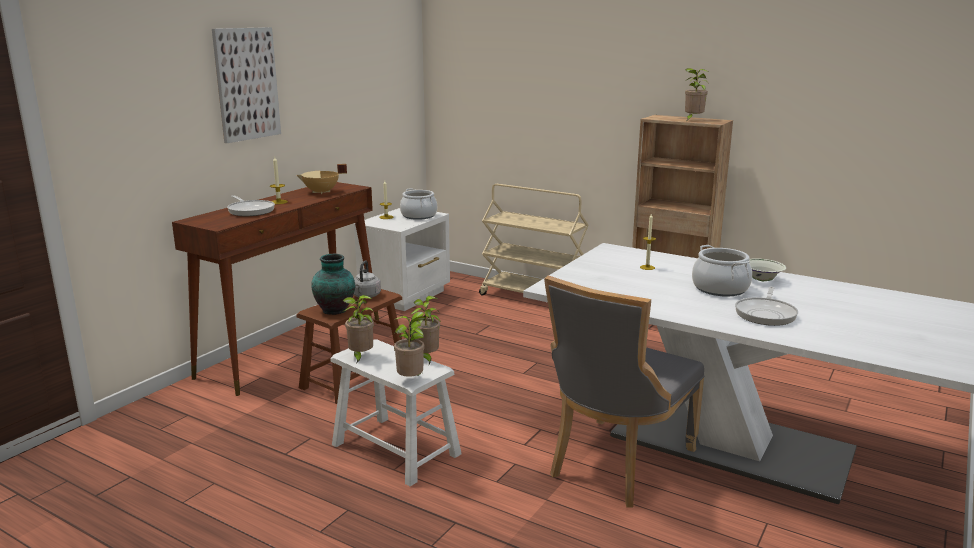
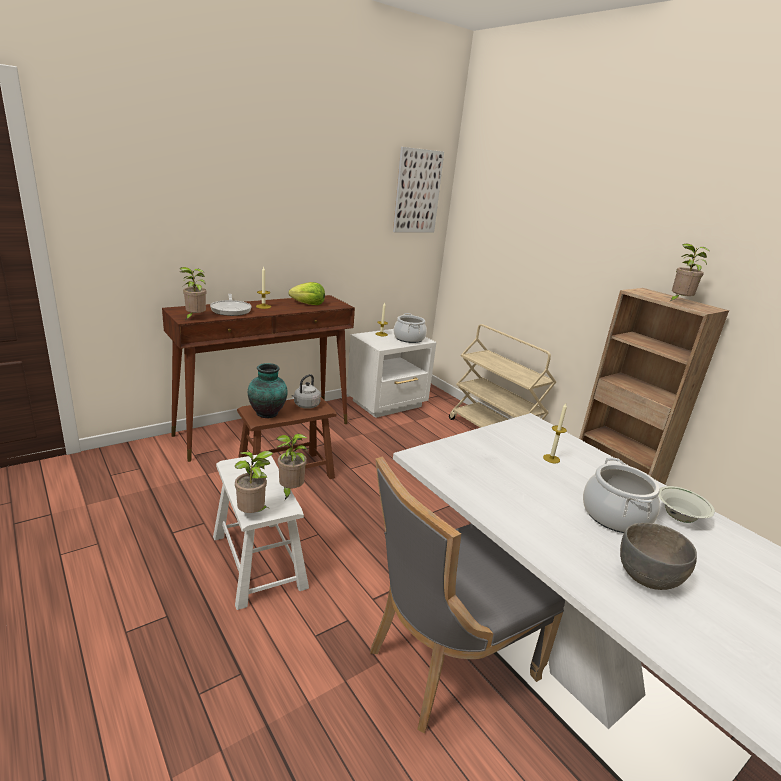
camera: 20 degrees right, 5 degrees up
picture [212,27,281,143] -> picture moved to [393,147,444,232]
beige cooking pot [296,164,347,194] -> lettuce [289,282,325,305]
potted plant [342,295,374,364] -> potted plant moved to [180,267,206,320]
frying pan [735,287,798,326] -> grey bowl [620,523,697,590]

